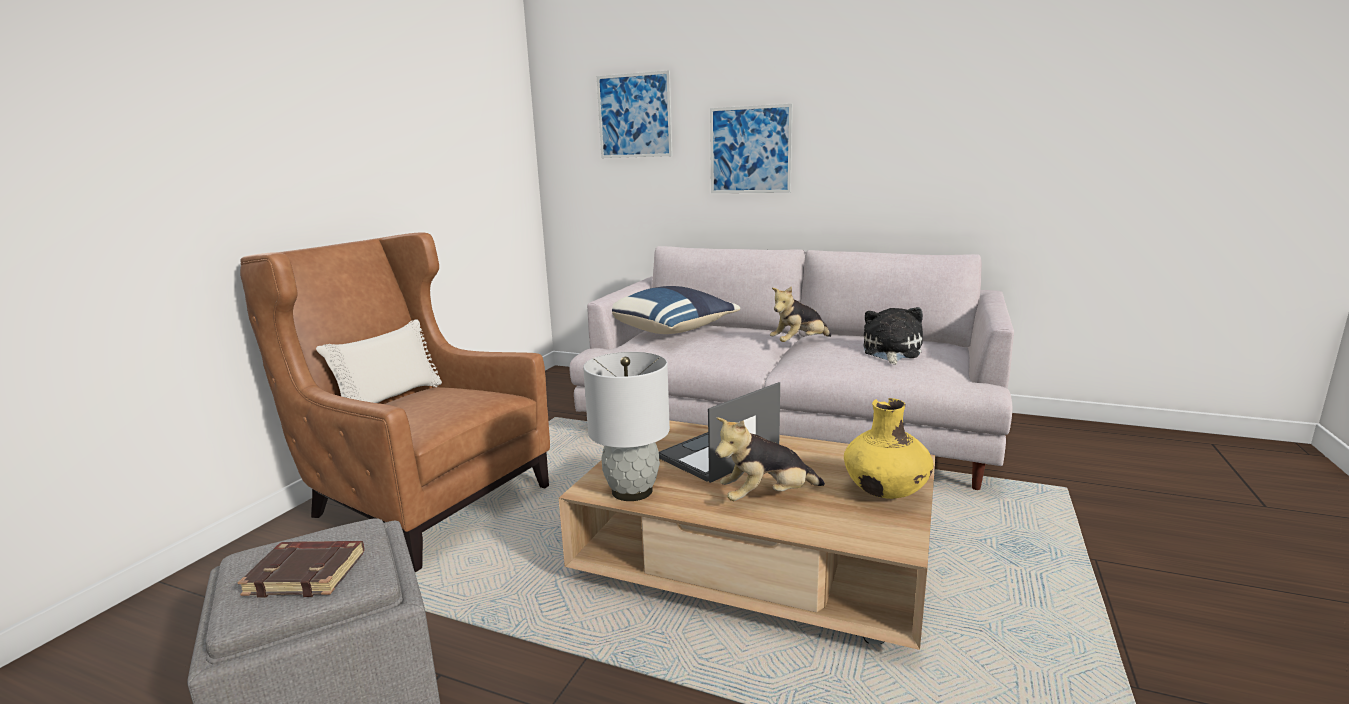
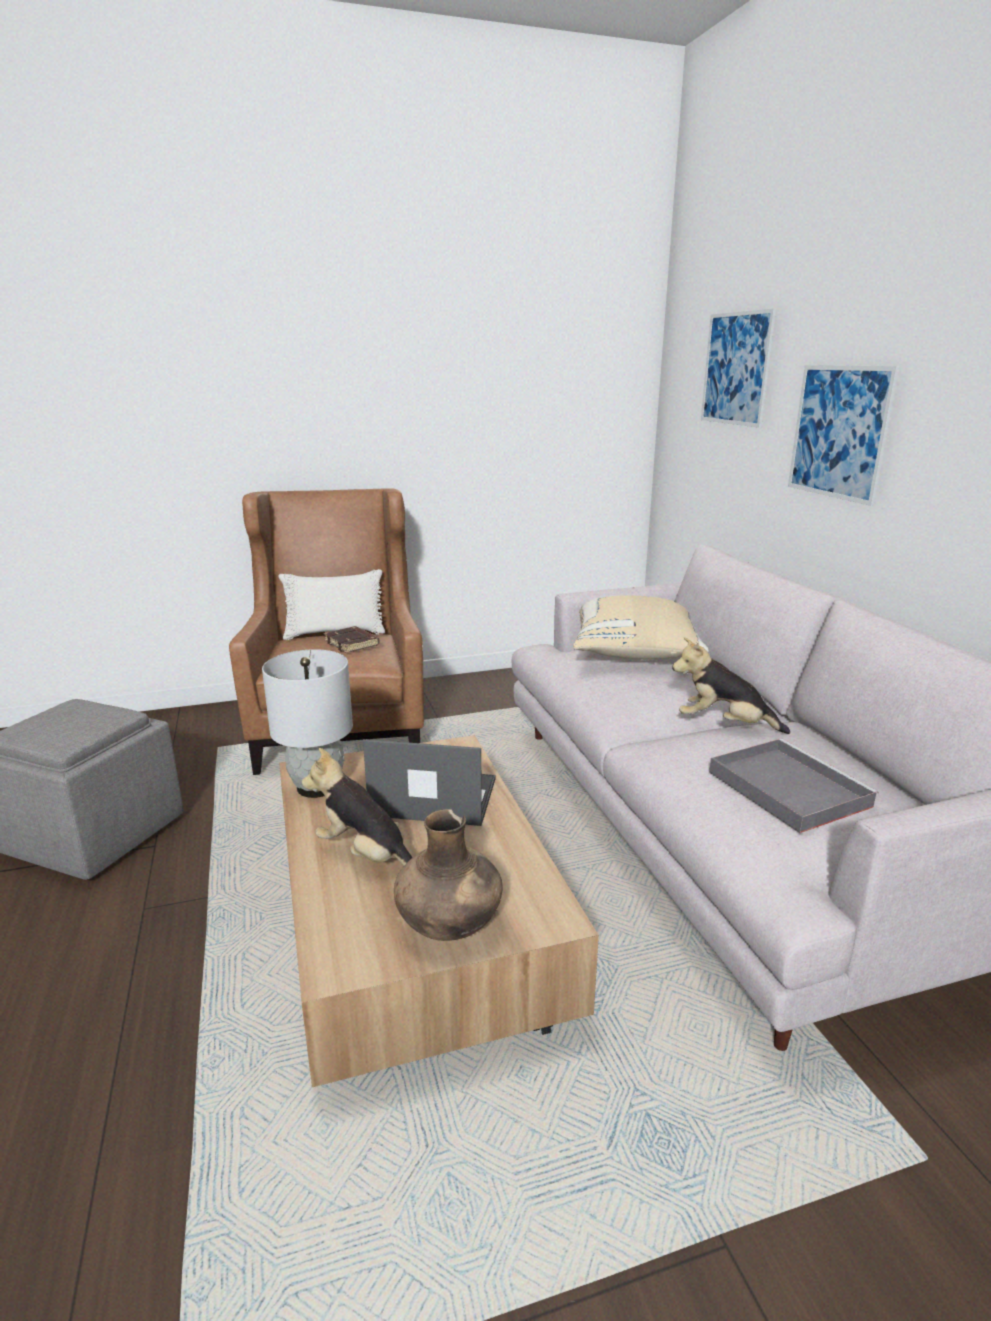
camera: 50 degrees right, 5 degrees up
brown book [238,541,364,598] -> brown book moved to [324,626,380,653]
blue pillow [612,286,740,334] -> beige pillow [573,595,709,660]
yellow vase [844,398,934,499] -> brown vase [394,809,502,941]
plush toy [863,307,923,364] -> grey tray [709,739,879,833]

